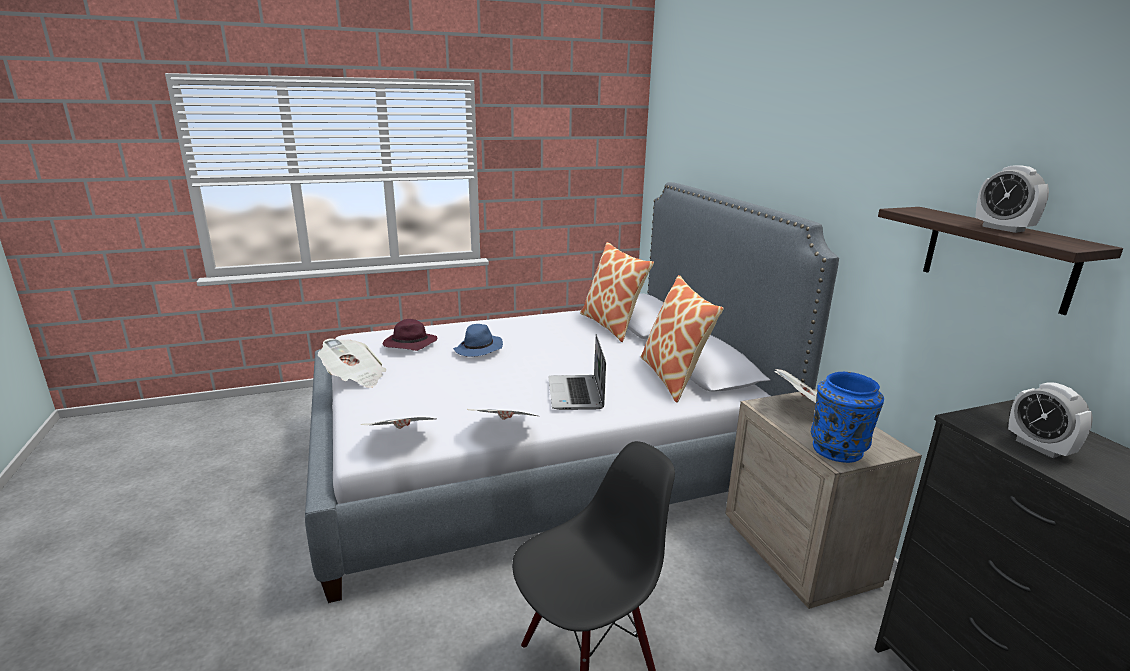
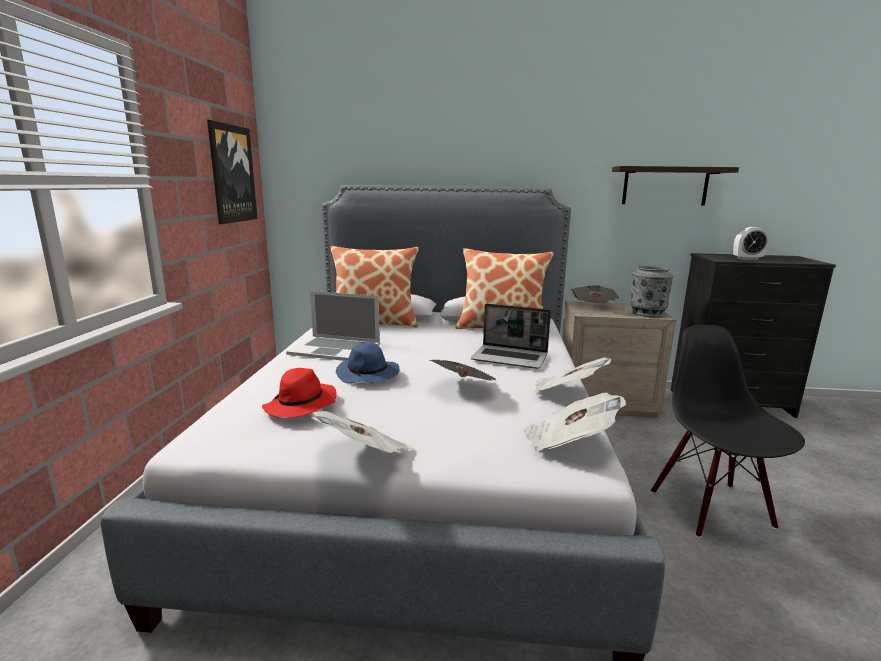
camera: 65 degrees left, 5 degrees down
purple hat [383,319,437,351] -> red hat [262,368,337,418]
blue vase [811,372,884,463] -> grey vase [630,265,673,317]
alarm clock [975,165,1049,233] -> none
none -> picture [207,120,258,224]
none -> laptop [286,291,380,361]
none -> newspaper [430,360,497,381]

